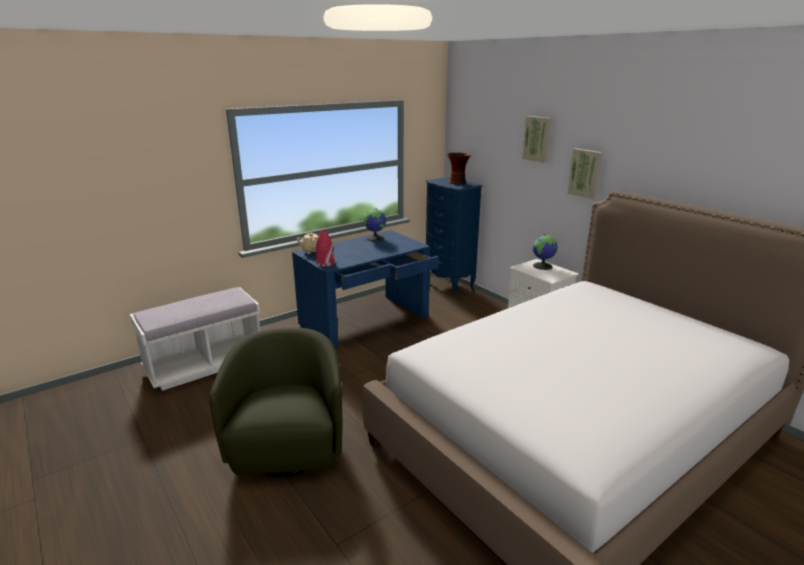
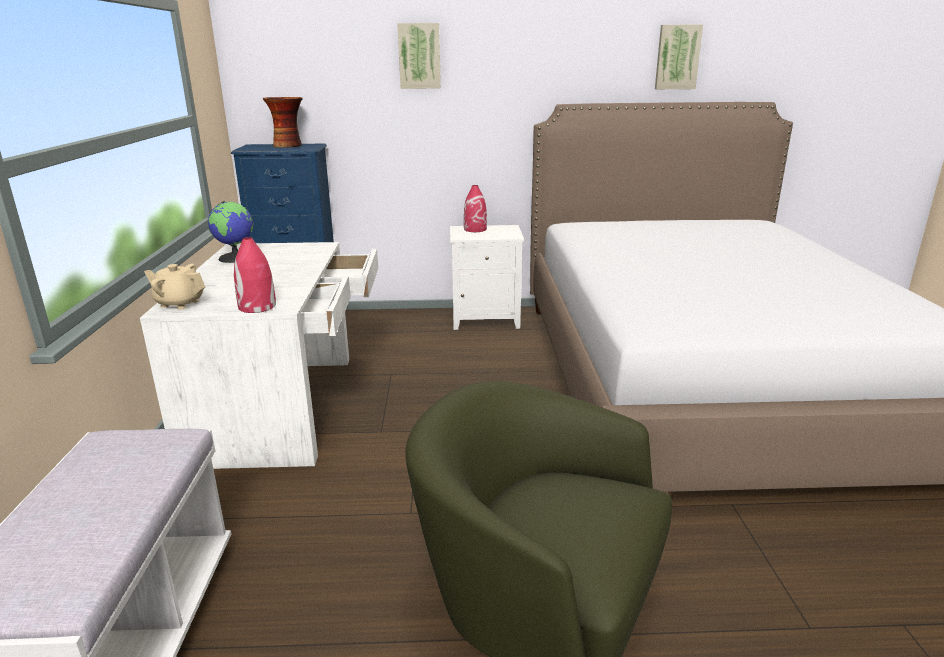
camera: 55 degrees left, 0 degrees up
blue desk [292,230,439,349] -> white desk [140,242,378,469]
globe [532,234,558,270] -> red vase [464,185,487,232]
picture [567,148,603,199] -> picture moved to [655,24,703,89]

